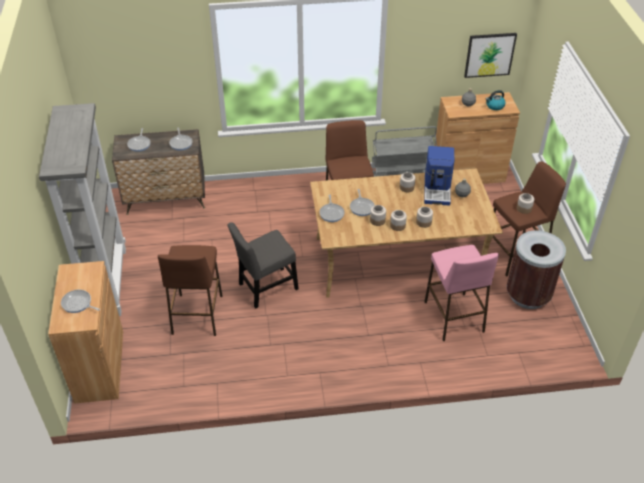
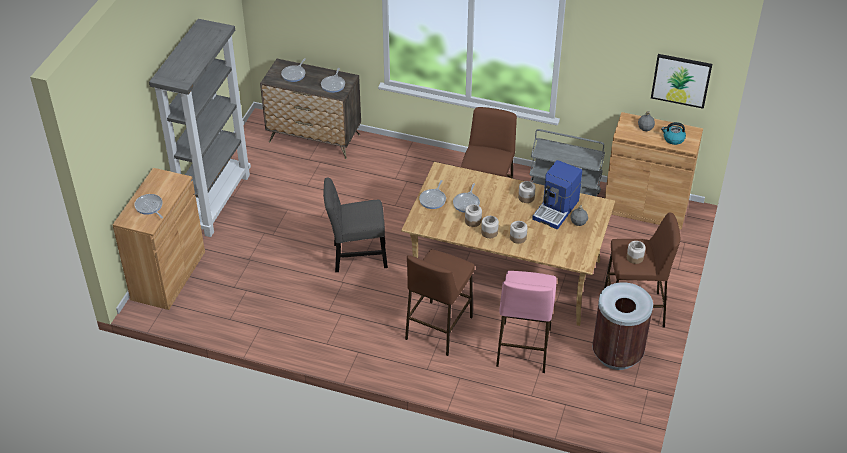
camera: 25 degrees right, 0 degrees up
brown stool [158,245,222,336] -> brown stool moved to [405,249,475,356]

